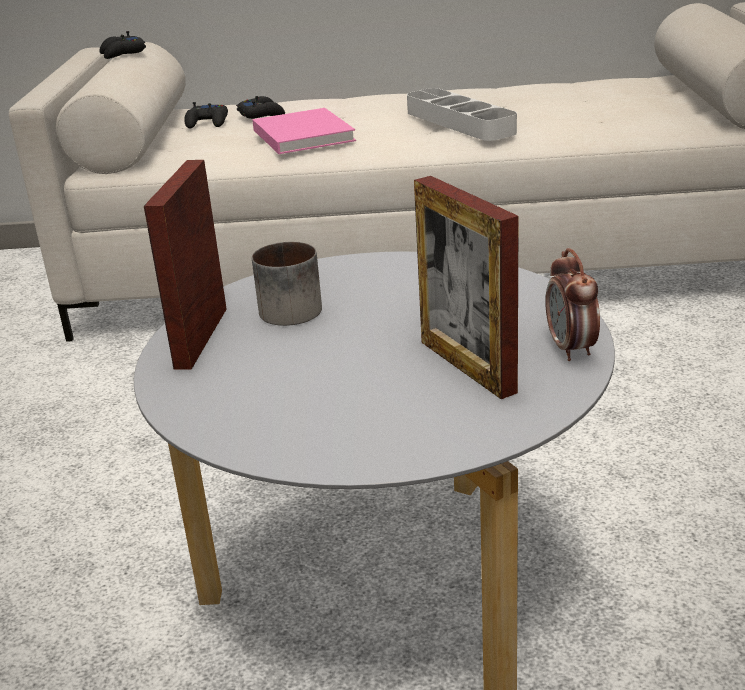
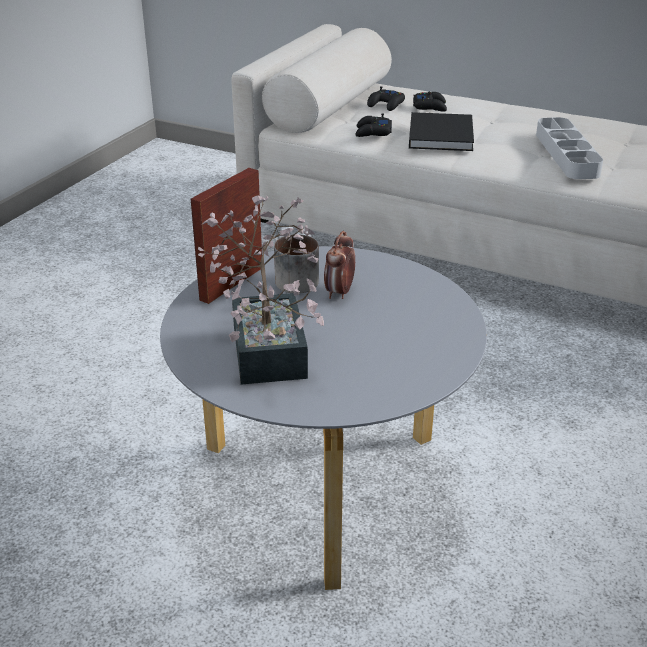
camera: 25 degrees right, 5 degrees up
black game controller [99,31,146,59] -> black game controller moved to [356,113,392,137]
pink book [252,108,356,154] -> black book [409,112,474,151]
picture frame [414,176,519,399] -> none
alarm clock [545,248,600,361] -> alarm clock moved to [324,231,355,299]
none -> potted plant [198,195,324,385]

